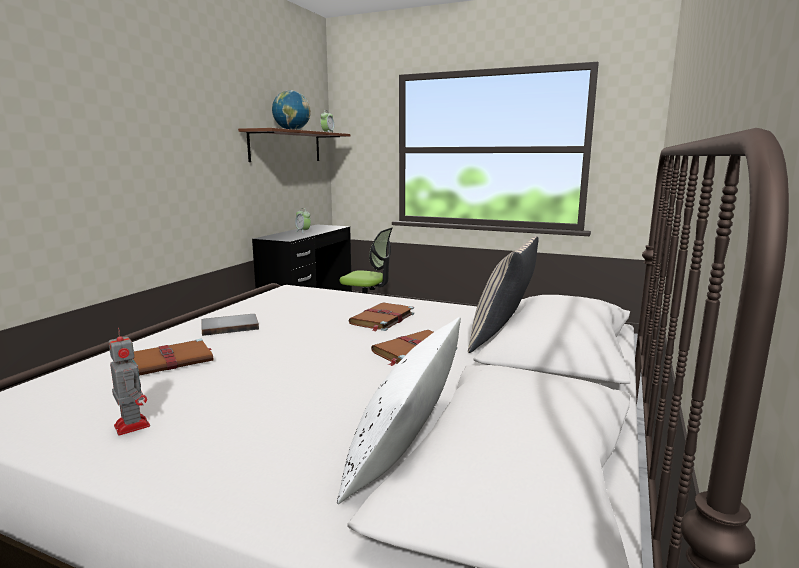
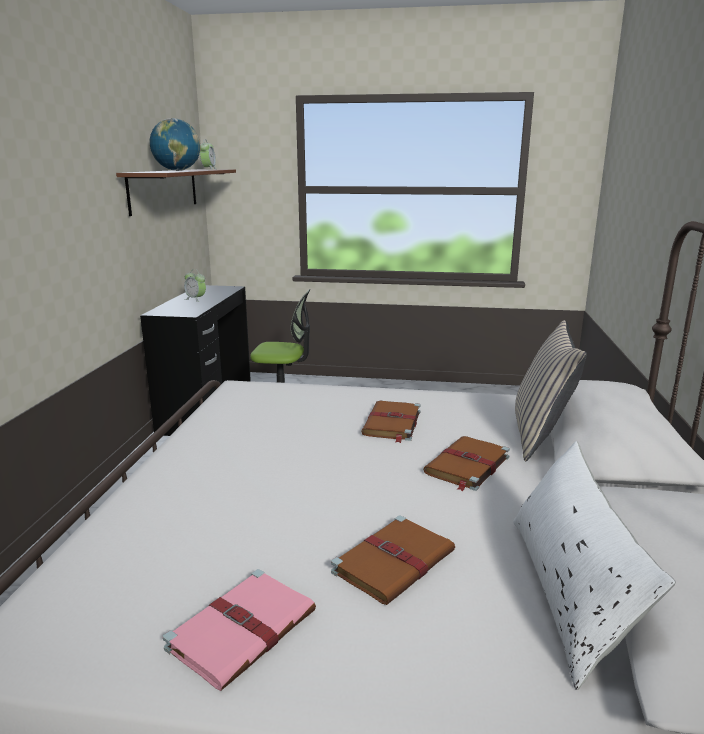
camera: 15 degrees left, 5 degrees up
toy robot [109,328,150,435] -> pink book [163,569,316,691]
brown book [133,339,213,376] -> brown book moved to [331,515,455,605]
grey book [201,314,259,336] -> none

